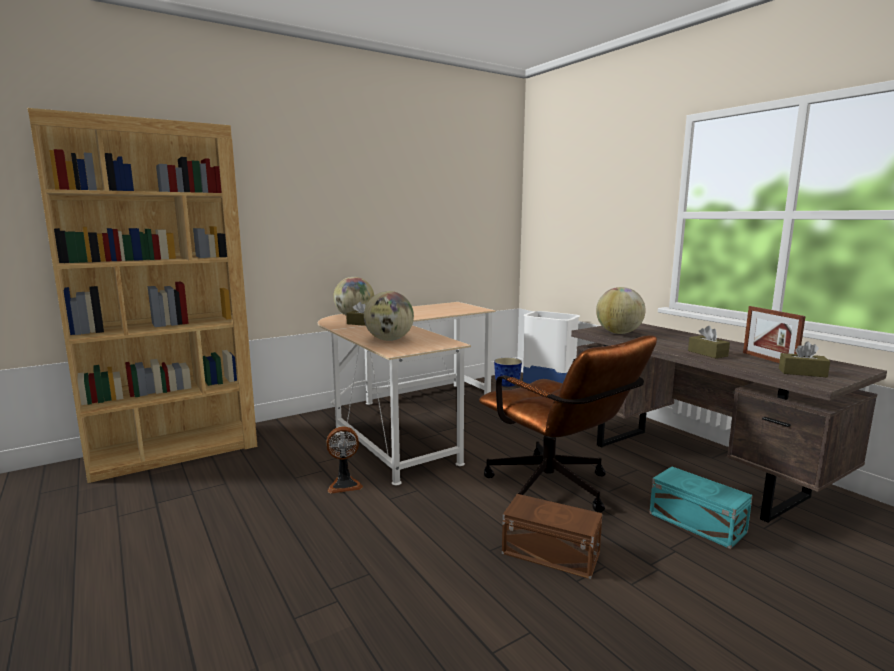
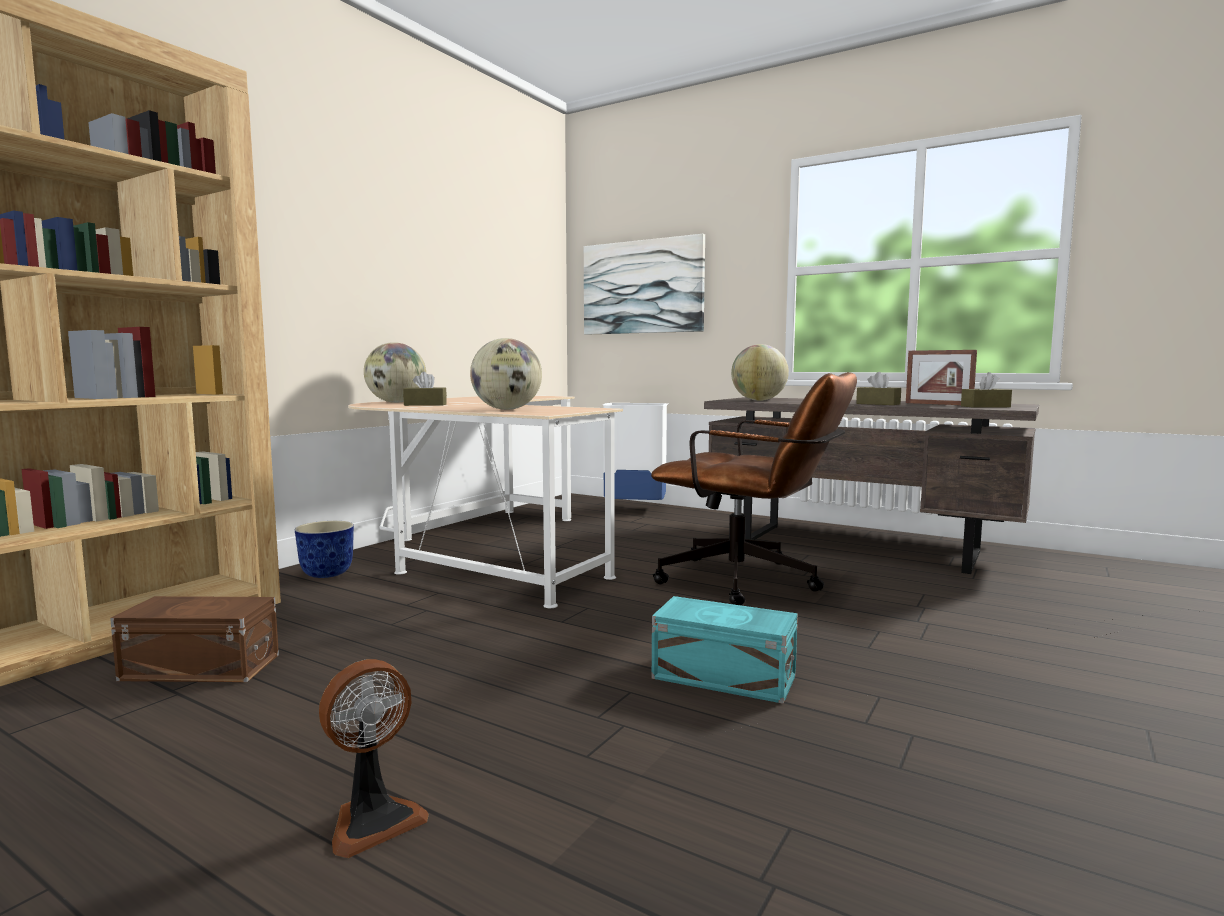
camera: 25 degrees left, 5 degrees down
fan [326,426,363,494] -> fan moved to [319,659,429,858]
planter [494,358,522,387] -> planter moved to [295,521,354,578]
brown storage box [502,494,603,579] -> brown storage box moved to [110,596,279,682]
turquoise storage box [649,466,753,549] -> turquoise storage box moved to [652,596,798,704]
none -> picture [584,234,705,335]

